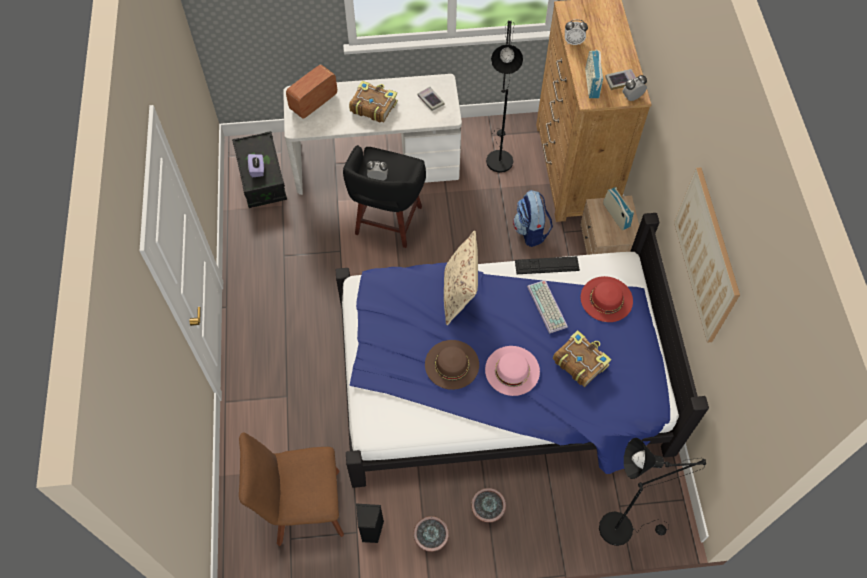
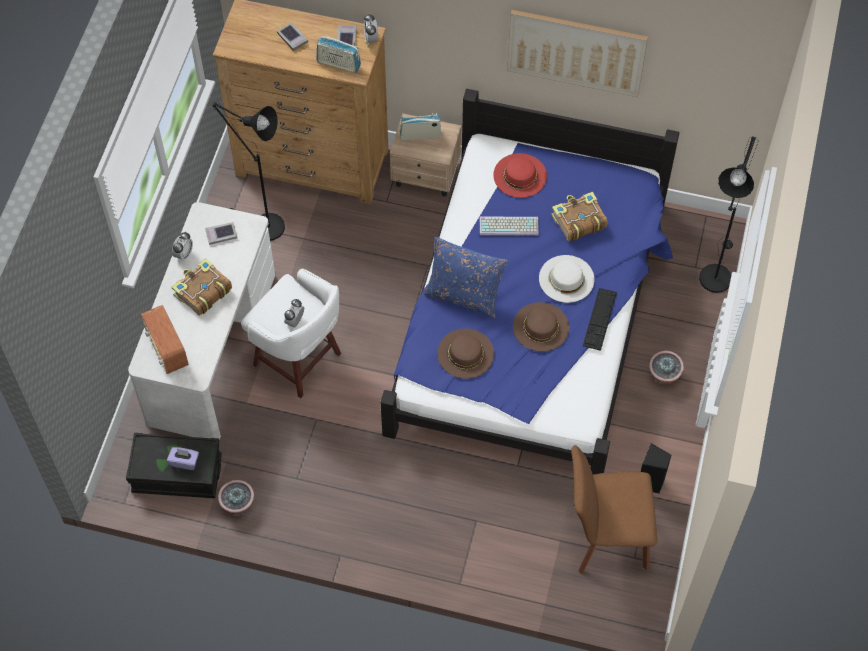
camera: 70 degrees left, 0 degrees up
brown chair [239,432,344,546] -> brown chair turned 75 degrees clockwise [571,445,657,574]
black stool [343,145,426,248] -> white stool [241,269,341,398]
potted plant [413,516,449,552] -> potted plant moved to [218,480,254,515]
beige pillow [444,230,478,325] -> blue pillow [424,237,508,318]
pink hat [485,346,540,396] -> white hat [539,255,595,303]
backpack [513,190,553,247] -> none
keyboard [515,256,580,274] -> keyboard moved to [583,288,617,351]
alarm clock [565,19,588,45] -> alarm clock moved to [172,232,193,261]
none -> book [277,22,308,51]
none -> brown hat [437,329,494,379]

